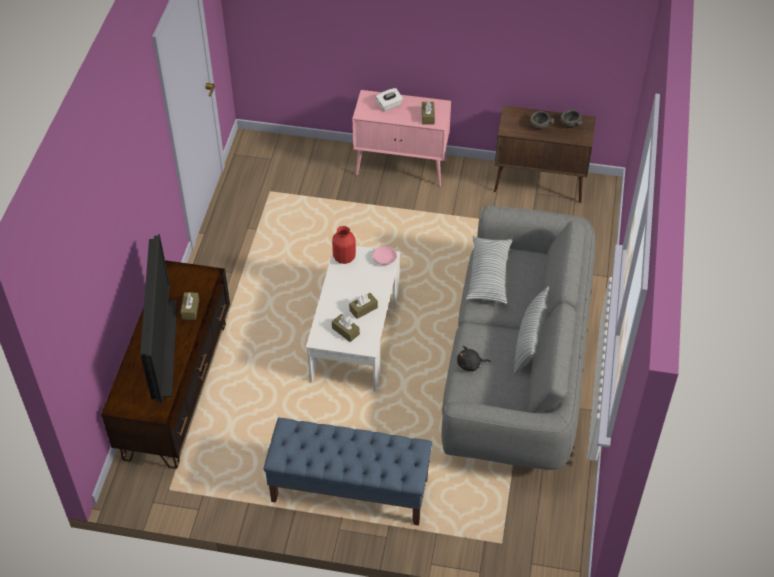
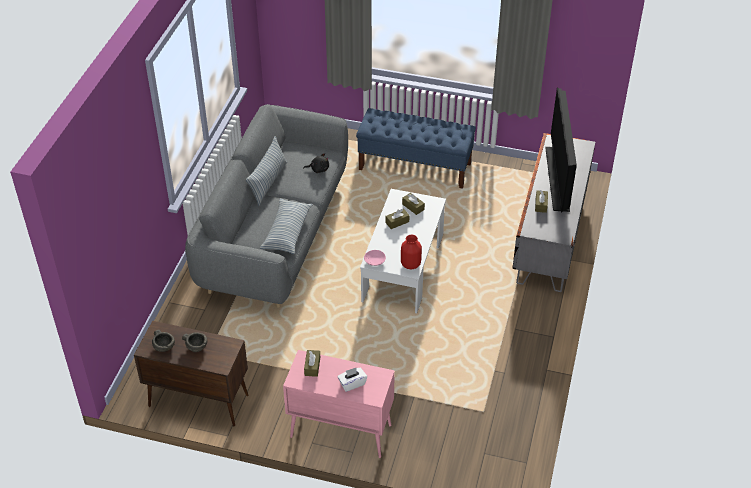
camera: 175 degrees left, 5 degrees down
brown tv stand [101,260,230,469] -> grey tv stand [512,133,595,292]

